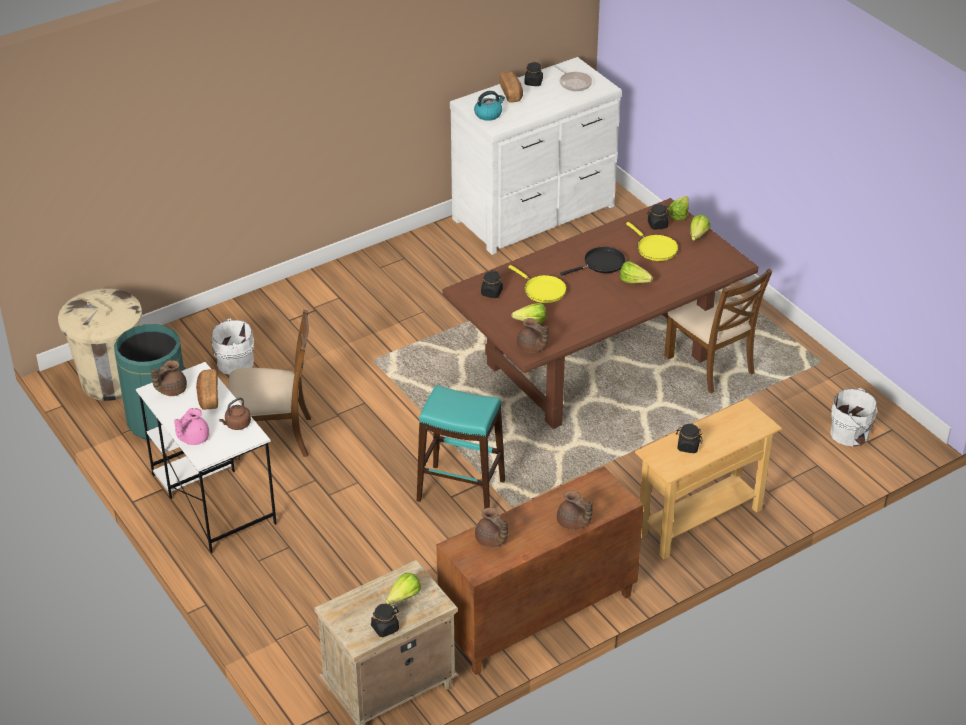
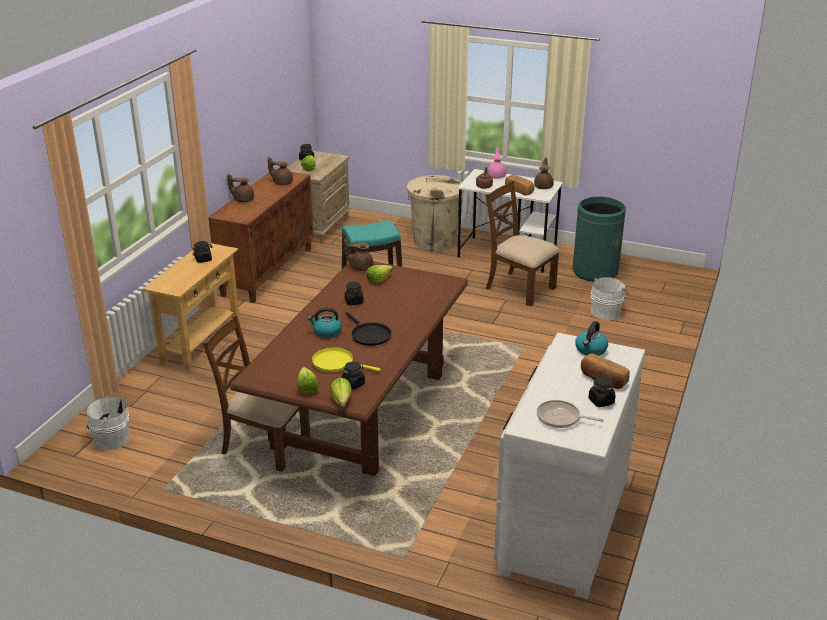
camera: 145 degrees right, 10 degrees down
beige trash can [58,289,142,401] -> beige trash can moved to [407,175,464,251]
brown chair [228,310,311,460] -> brown chair turned 75 degrees clockwise [486,181,560,306]
black jar [481,270,503,298] -> black jar moved to [345,282,364,305]
yellow frying pan [508,265,567,303] -> none
black frying pan [560,246,626,276] -> black frying pan turned 60 degrees counterclockwise [345,312,392,346]
lettuce [620,261,653,283] -> kettle [308,307,342,338]

